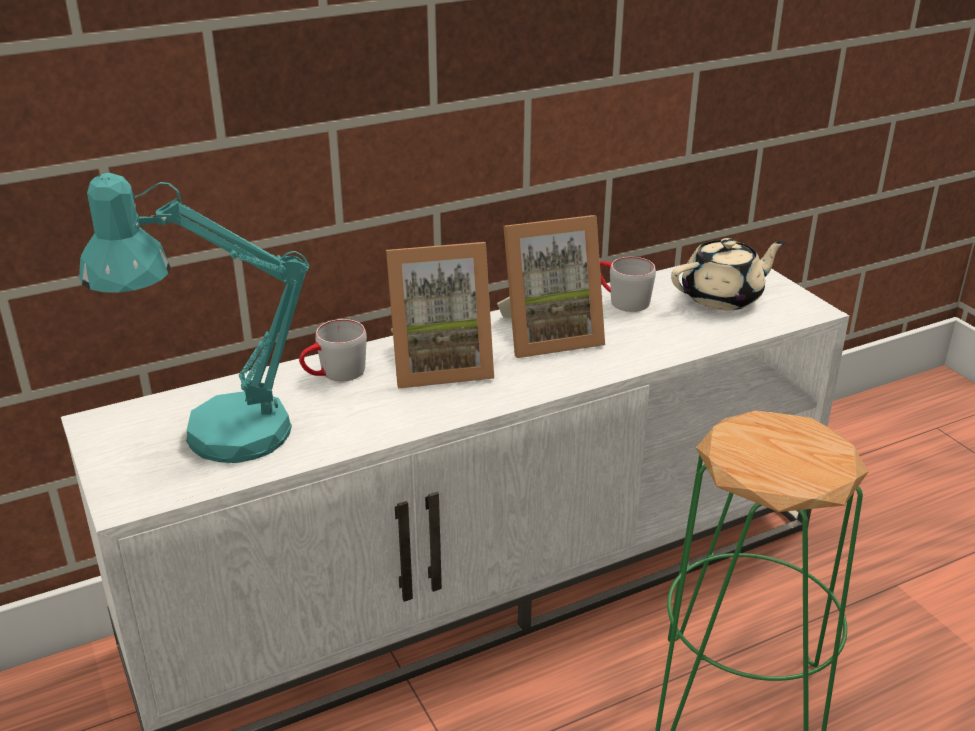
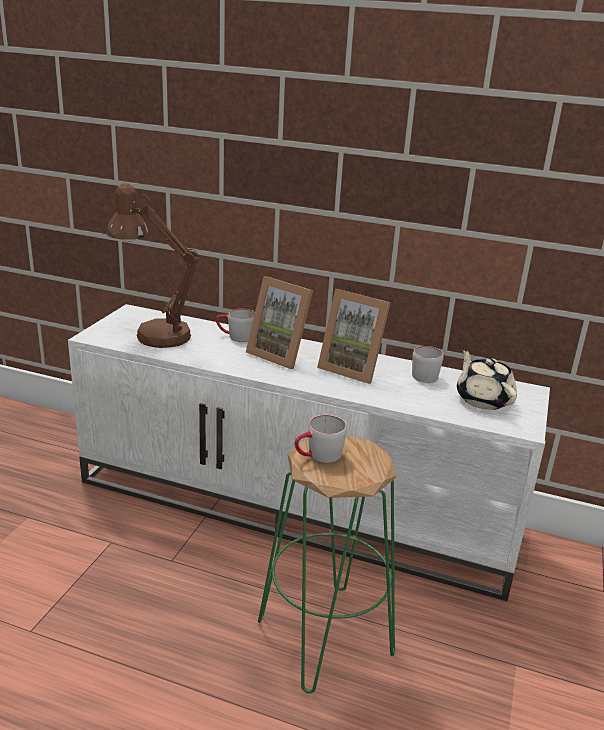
camera: 45 degrees right, 5 degrees down
turquoise table lamp [79,173,309,463] -> brown table lamp [106,183,200,348]
beige teapot [671,238,786,311] -> beige teapot turned 135 degrees counterclockwise [457,348,517,410]
none -> grey mug [295,415,347,463]

